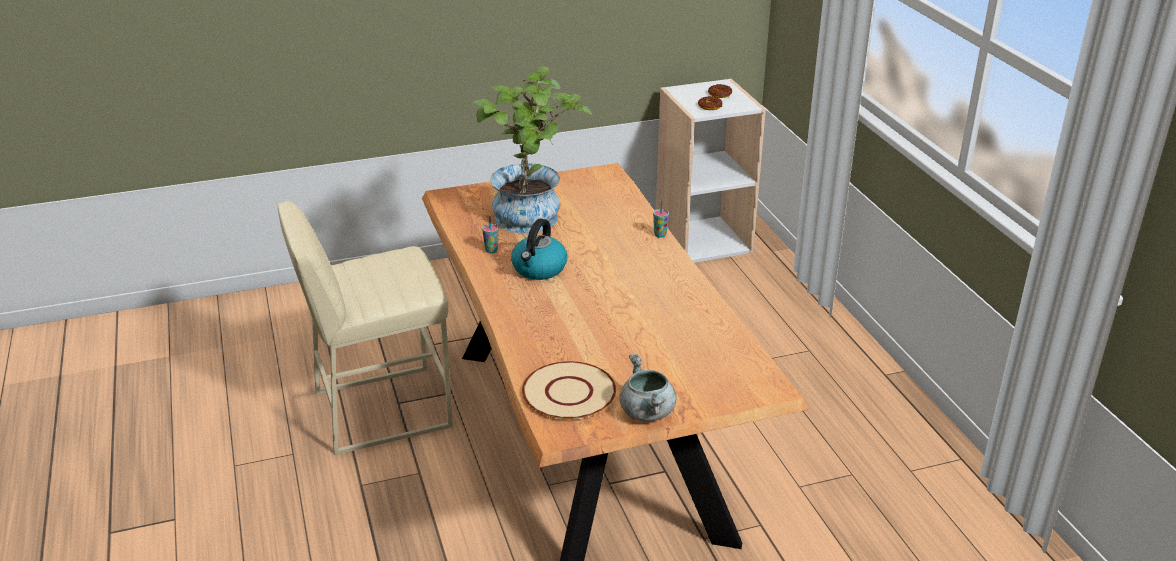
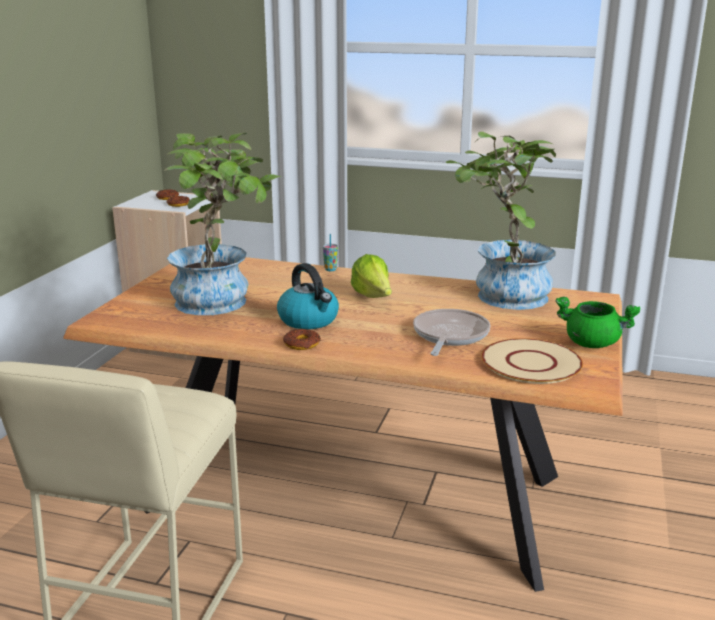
camera: 55 degrees left, 10 degrees down
cup [482,216,498,253] -> none
grey cooking pot [620,354,677,421] -> green cooking pot [556,296,640,348]
none -> donut [283,329,321,350]
none -> lettuce [351,254,392,298]
none -> frying pan [413,309,490,356]
none -> potted plant [446,132,556,310]

